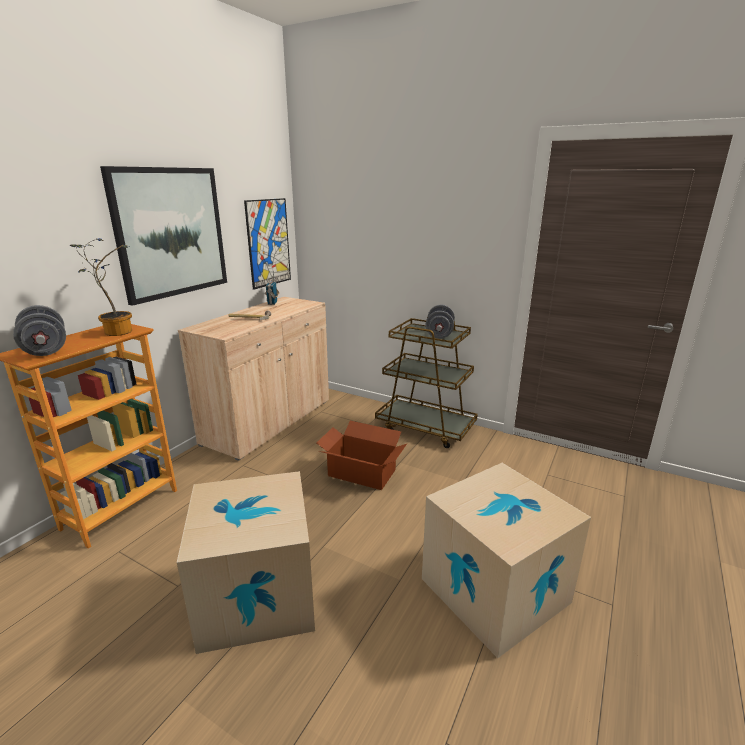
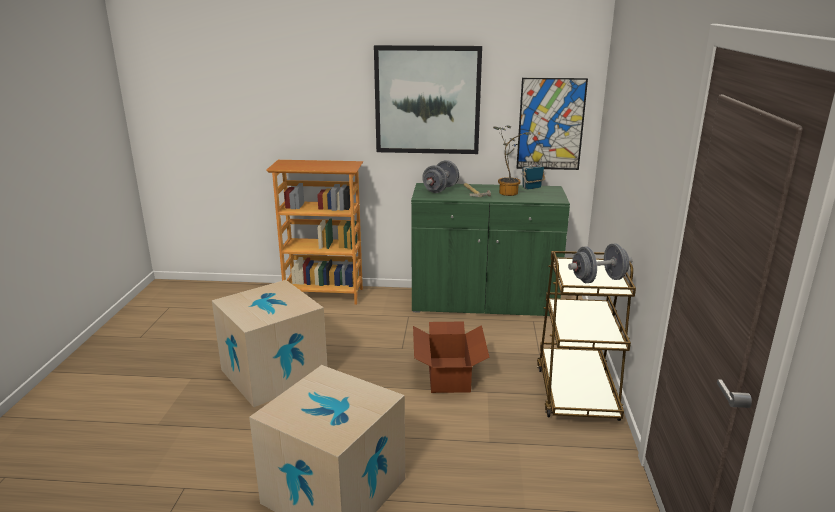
camera: 65 degrees right, 0 degrees up
grey dumbbell [13,305,66,356] -> grey dumbbell moved to [422,160,459,193]
potted plant [70,238,132,336] -> potted plant moved to [493,125,531,196]
beige cabinet [178,297,329,461] -> green cabinet [411,183,570,316]

